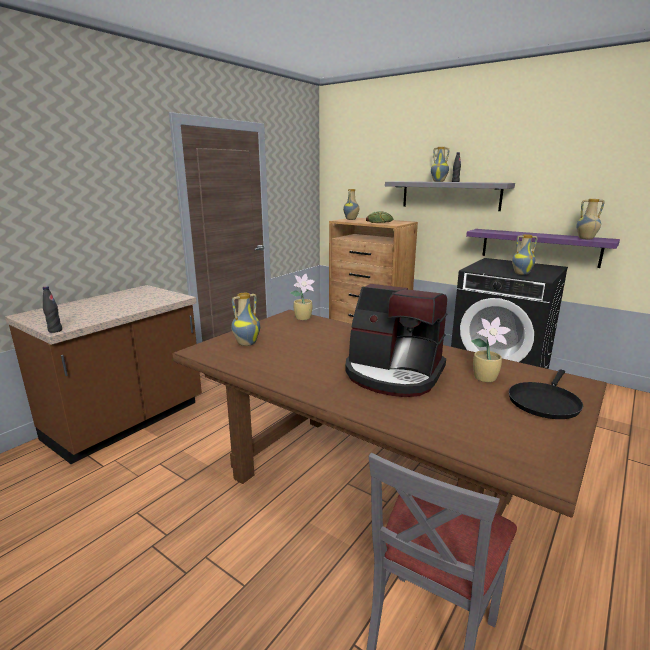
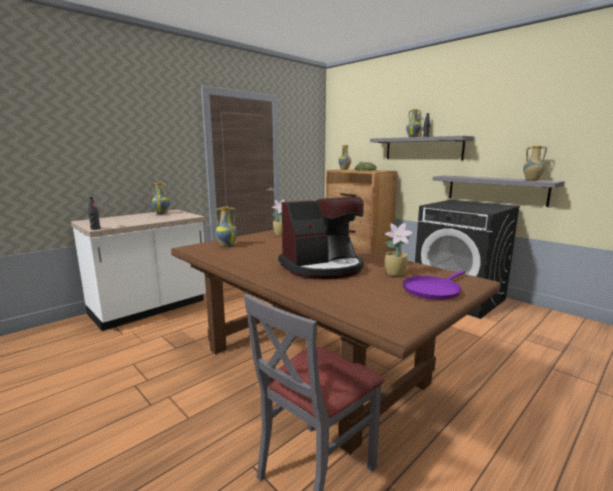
camera: 10 degrees right, 5 degrees down
brown counter [5,285,202,464] -> white counter [71,210,206,331]
coffee machine [345,284,448,397] -> coffee machine turned 60 degrees counterclockwise [278,197,364,279]
purple shelf [466,229,620,268] -> grey shelf [433,176,565,207]
black frying pan [509,369,583,419] -> purple frying pan [403,270,465,300]
vase [512,234,538,275] -> vase moved to [152,182,170,214]

